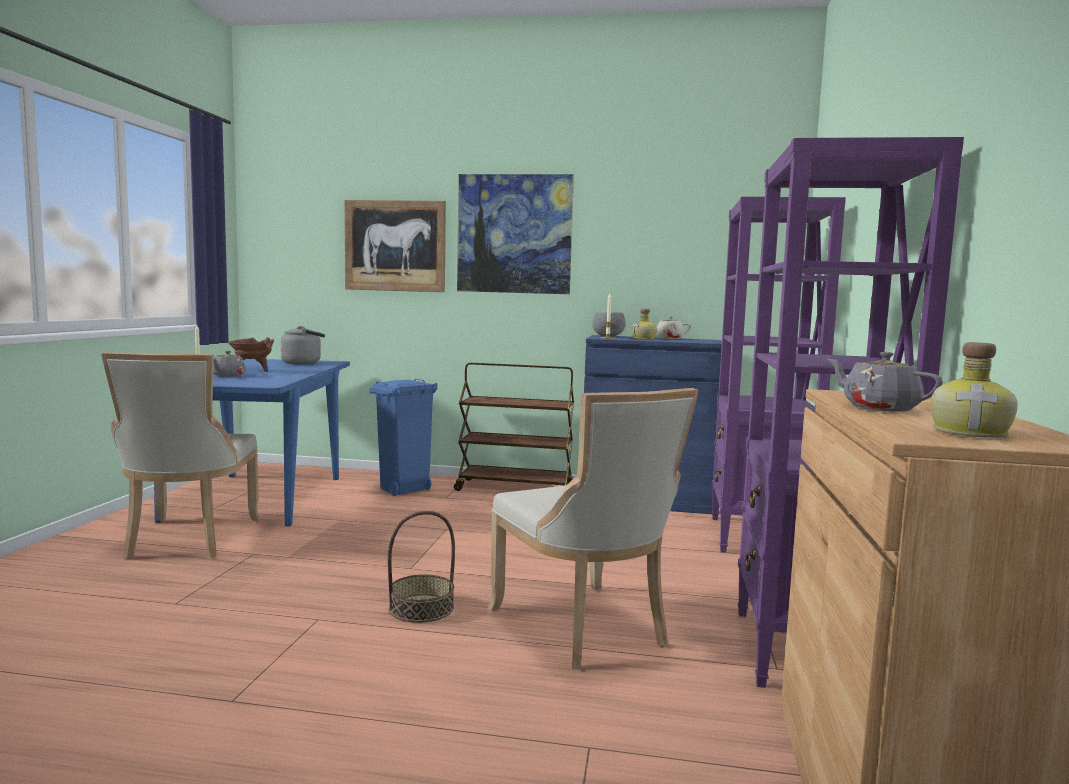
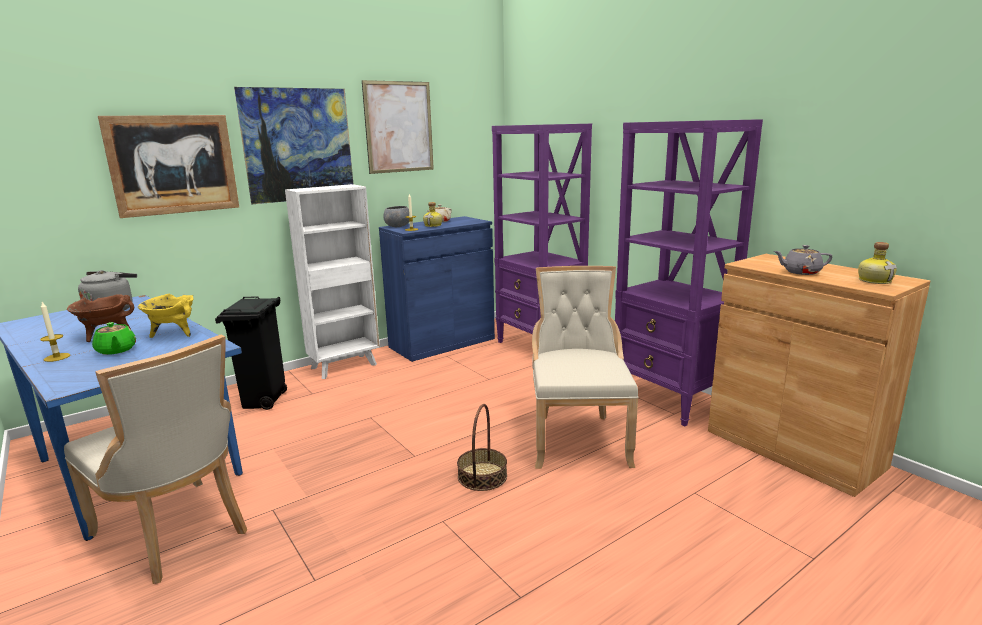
camera: 45 degrees left, 10 degrees up
grey teapot [213,351,246,377] -> green teapot [92,322,136,355]
blue trash can [369,378,438,496] -> black trash can [215,296,287,410]
brown cart [454,363,574,491] -> white bookcase [285,184,380,379]
beige chair [488,388,699,670] -> beige chair turned 105 degrees counterclockwise [532,266,639,469]
none -> yellow cooking pot [138,294,194,338]
none -> picture [362,80,434,174]

